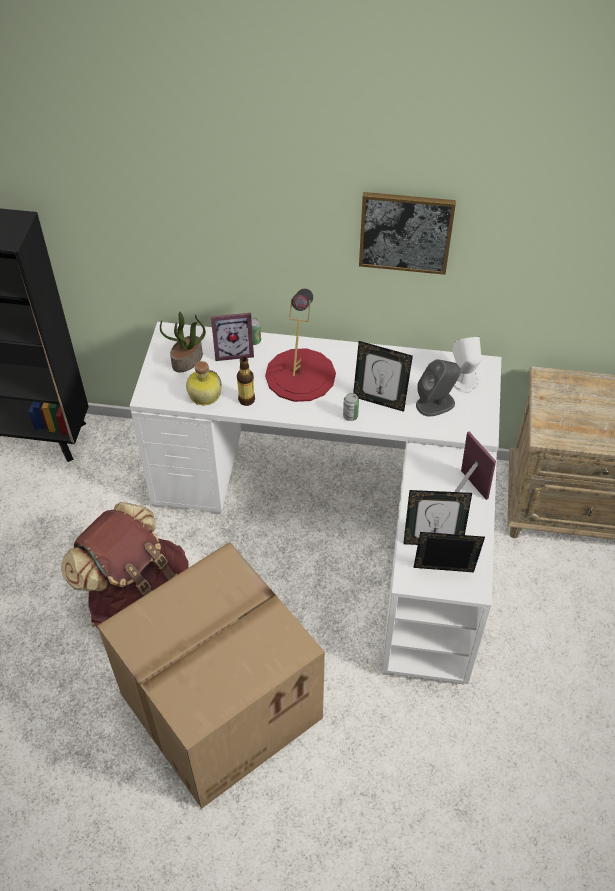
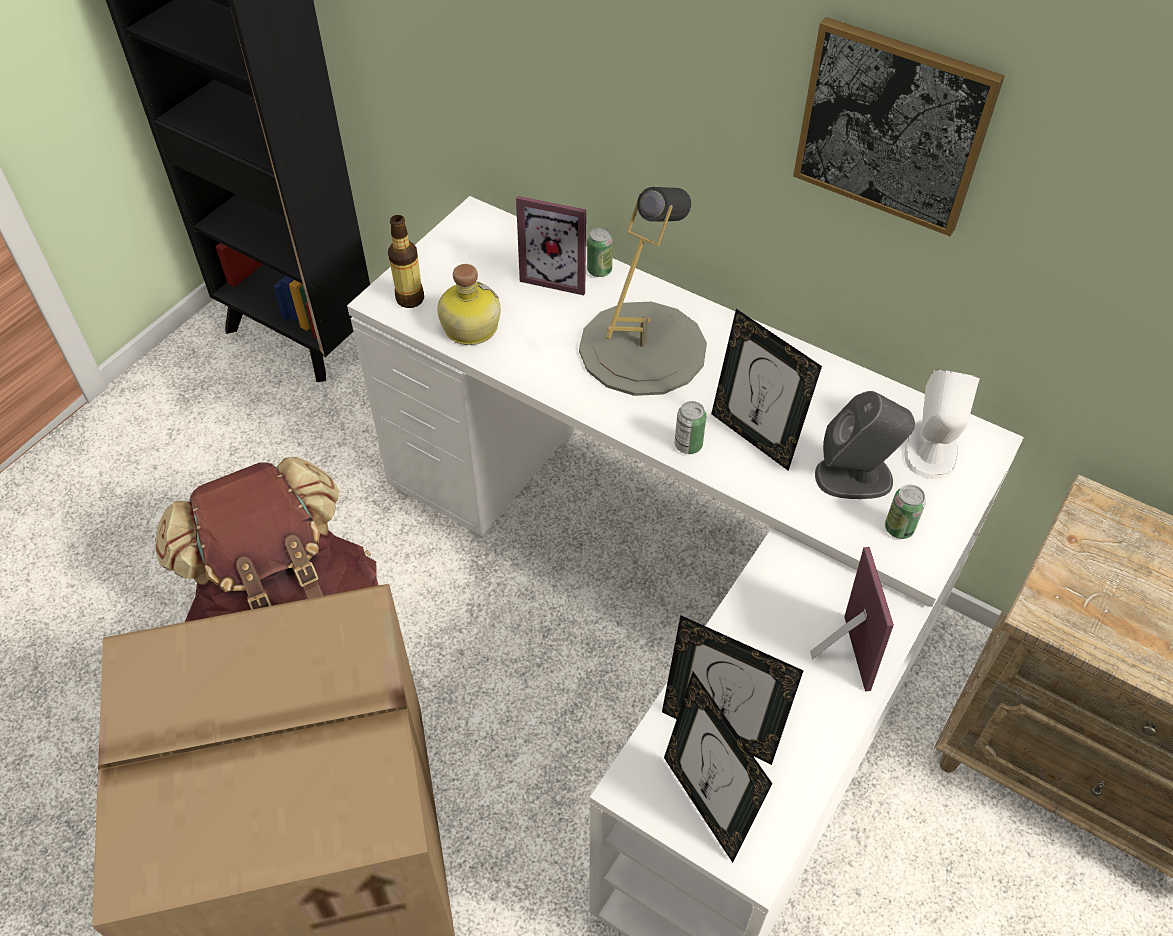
camera: 25 degrees right, 0 degrees up
potted plant [160,312,206,372] -> none
bottle [237,357,255,406] -> bottle moved to [388,215,424,308]
red table lamp [265,289,336,402] -> grey table lamp [579,187,707,396]
picture frame [413,532,485,572] -> picture frame turned 150 degrees counterclockwise [664,671,773,863]
none -> can [885,485,926,539]

